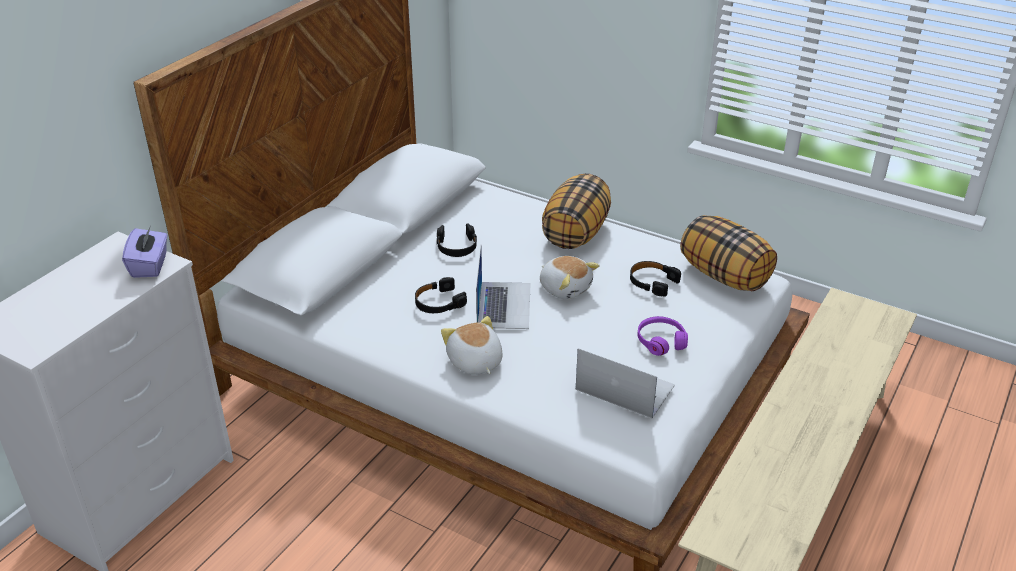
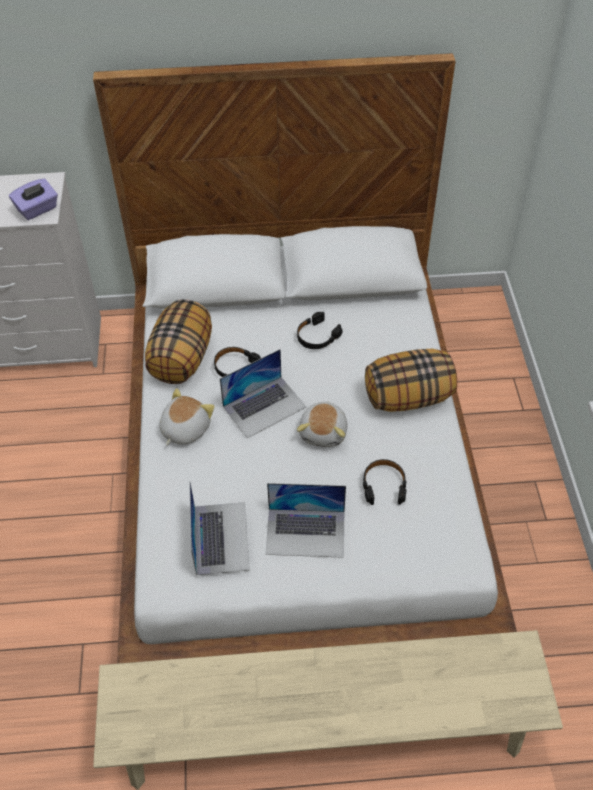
camera: 55 degrees right, 15 degrees up
purple headphones [637,316,688,356] -> laptop [265,483,346,558]
pillow [680,215,777,291] -> pillow moved to [145,299,212,384]

